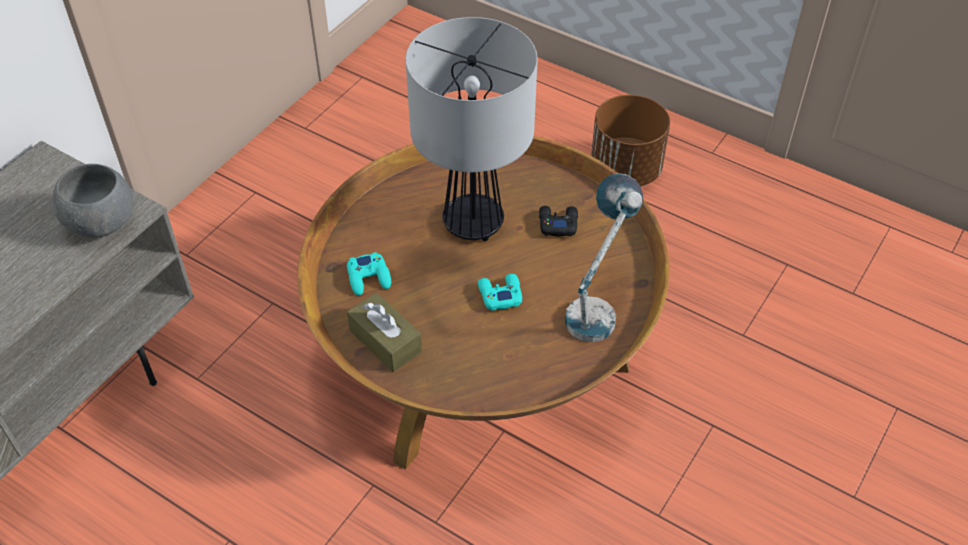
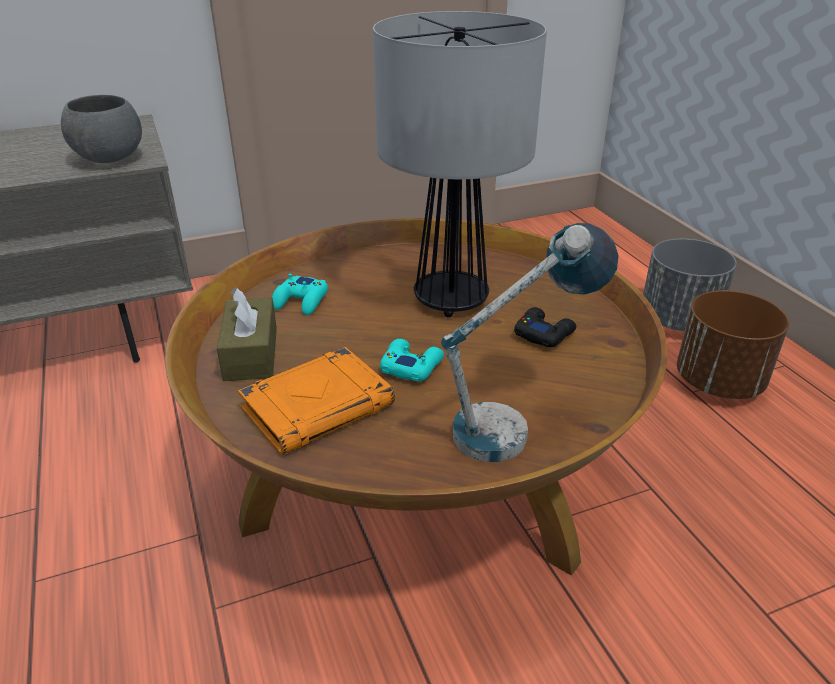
camera: 35 degrees right, 15 degrees down
none -> orange book [238,347,395,456]
none -> grey planter [643,238,737,331]

